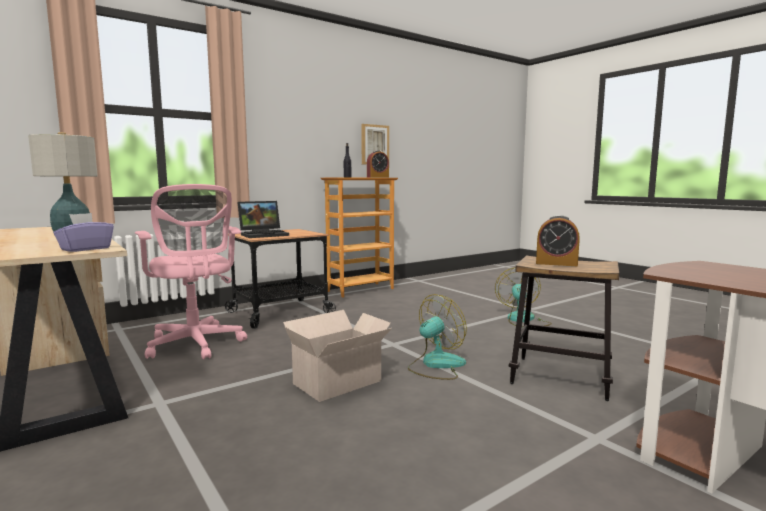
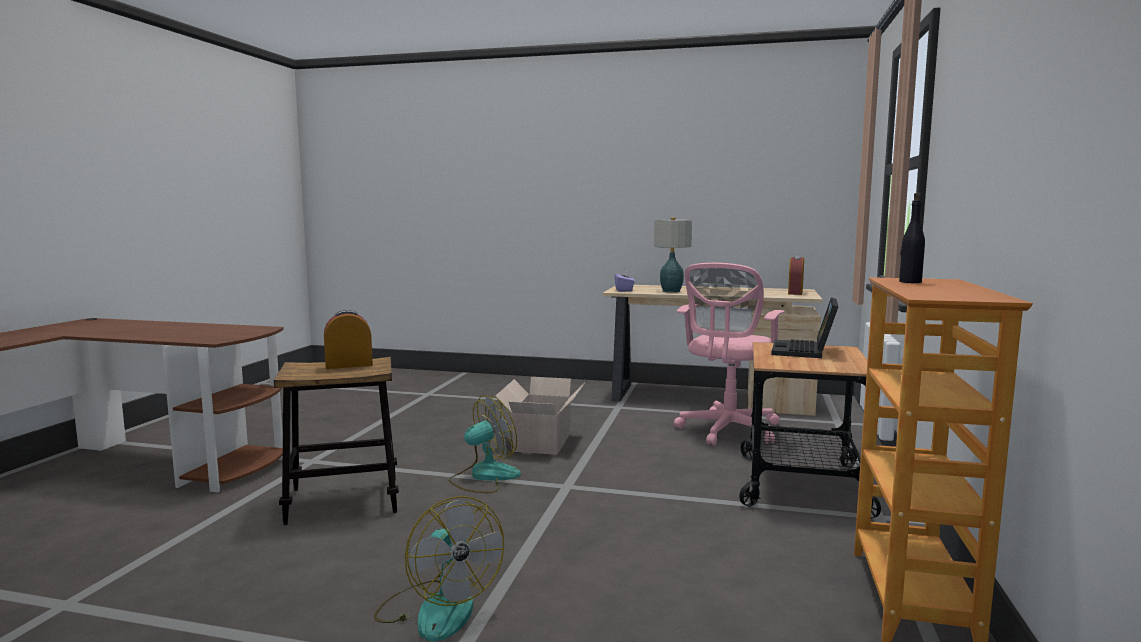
camera: 140 degrees right, 0 degrees up
pink office chair [135,184,247,360] -> pink office chair turned 75 degrees counterclockwise [674,263,784,446]
picture [361,124,389,165] -> none
alarm clock [367,150,389,178] -> alarm clock moved to [788,256,804,295]
fan [408,294,467,380] -> fan turned 135 degrees counterclockwise [449,395,521,493]

